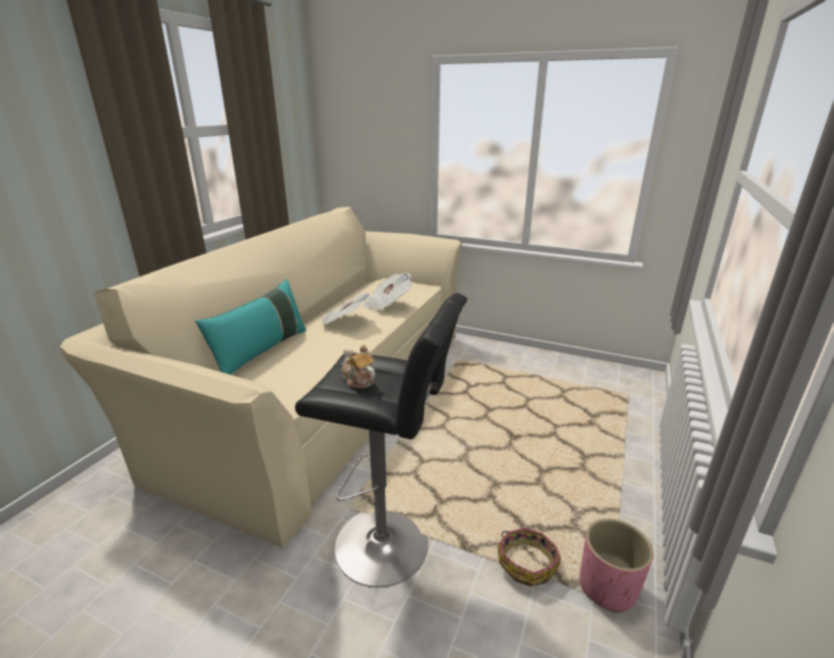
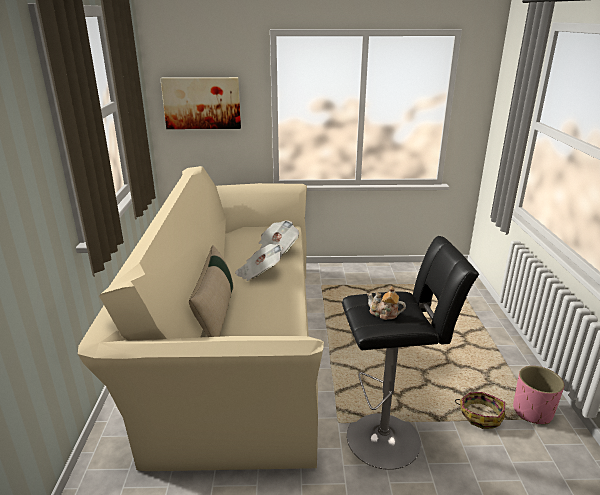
camera: 25 degrees left, 0 degrees up
turquoise pillow [195,279,306,375] -> beige pillow [189,246,234,337]
none -> picture [160,77,241,129]

